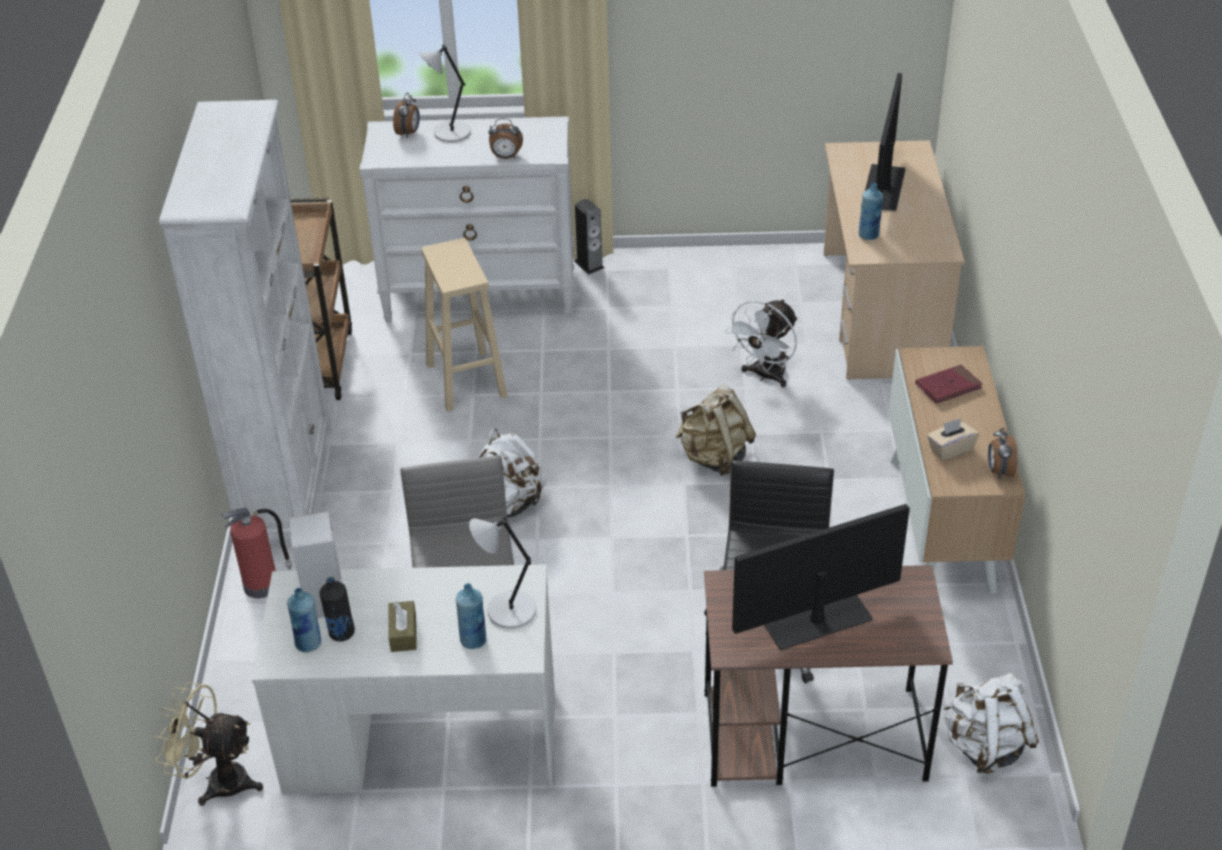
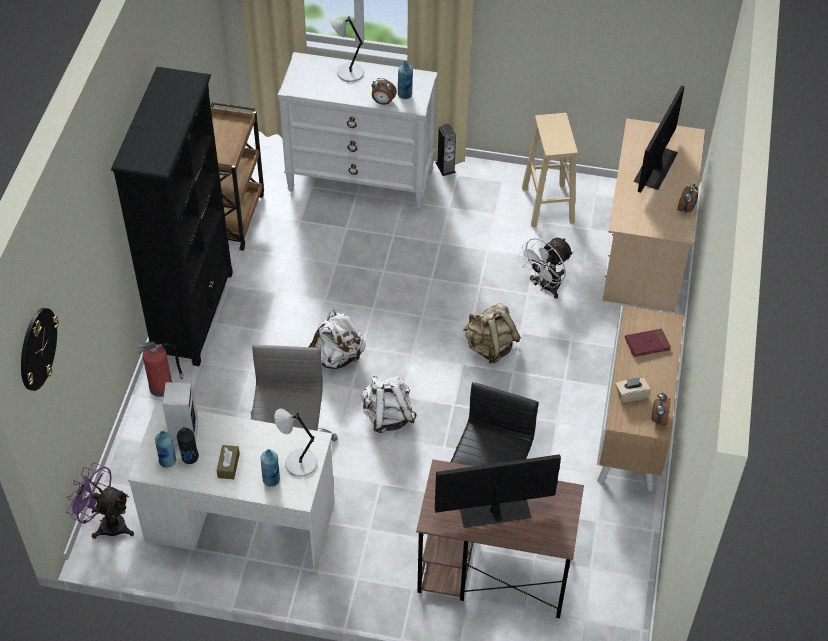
camera: 10 degrees right, 10 degrees up
beige fan [155,682,263,806] -> purple fan [66,462,134,539]
white bookcase [159,100,332,540] -> black bookcase [111,67,233,366]
alarm clock [393,92,420,138] -> alarm clock moved to [677,184,698,214]
beige stool [421,238,508,412] -> beige stool moved to [522,113,578,227]
blue bottle [859,183,883,240] -> blue bottle moved to [398,61,413,99]
white backpack [943,673,1039,774] -> white backpack moved to [362,376,417,433]
none -> wall clock [21,308,59,391]

